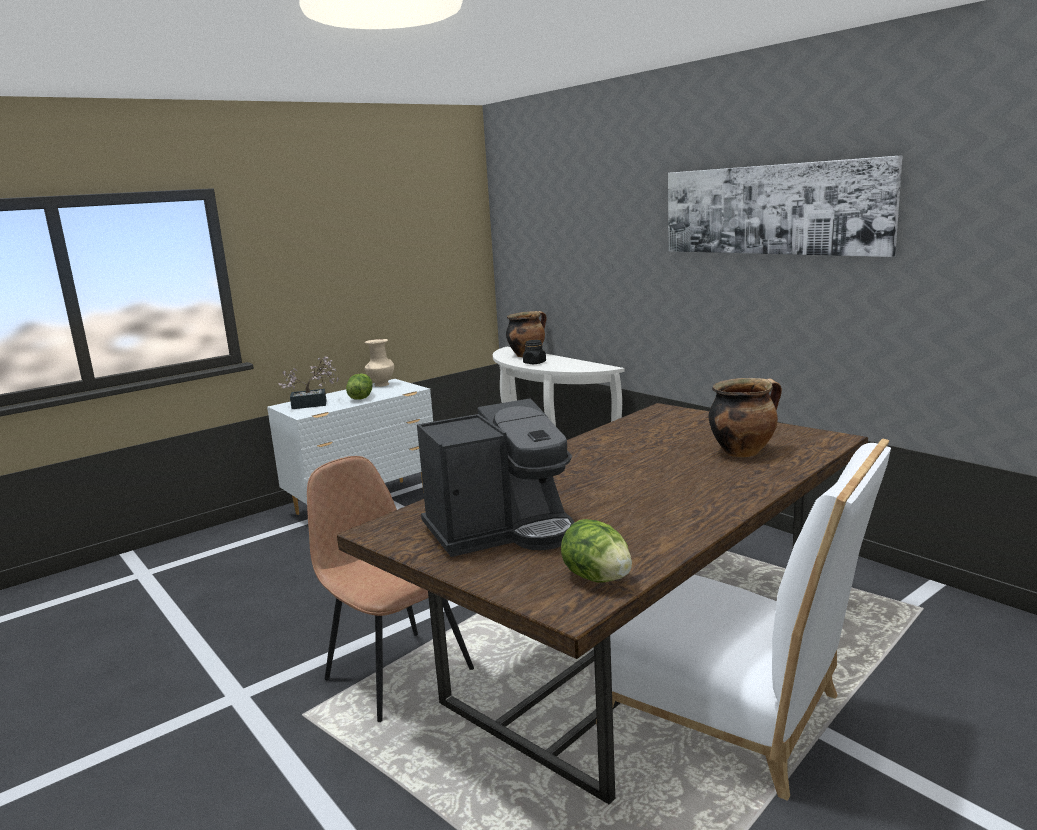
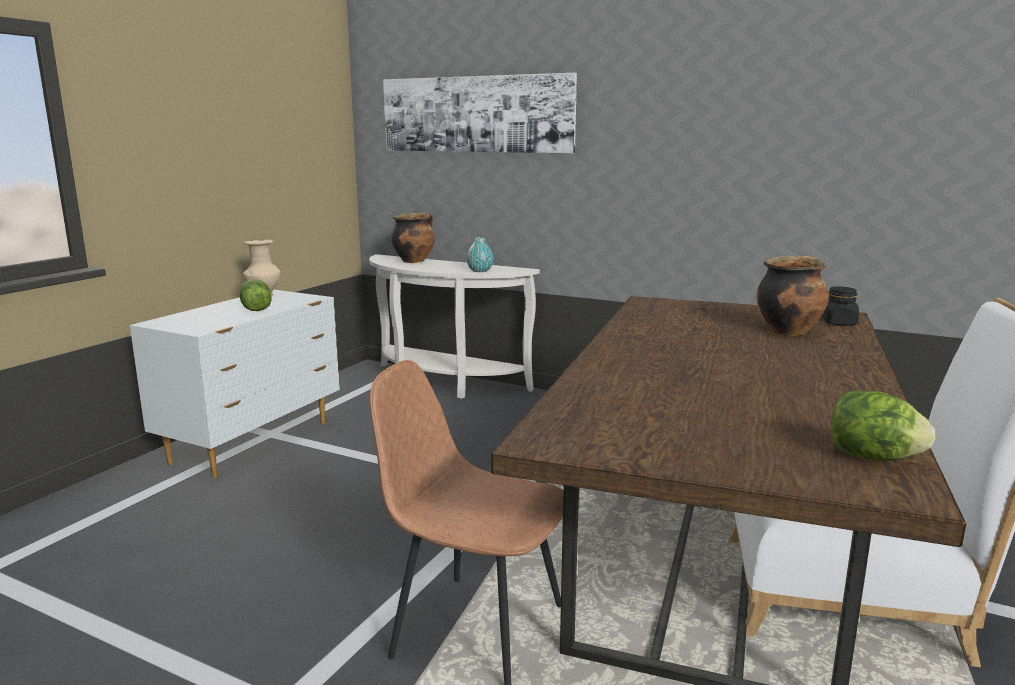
camera: 25 degrees left, 0 degrees up
potted plant [279,357,339,409] -> none
coffee machine [417,398,575,557] -> none
black jar [523,340,546,364] -> black jar moved to [821,286,859,325]
picture [668,155,903,257] -> picture moved to [383,73,577,153]
none -> turquoise vase [467,237,494,272]

